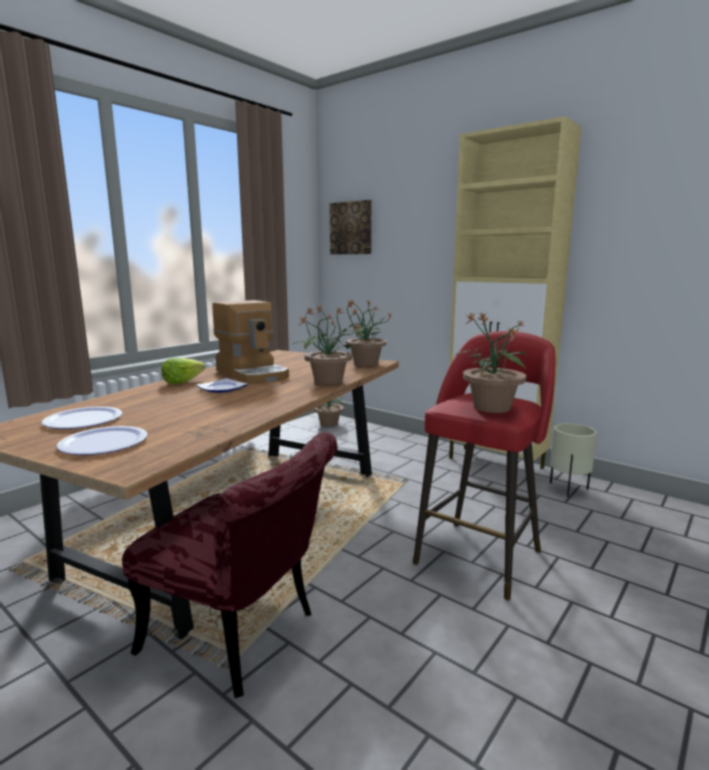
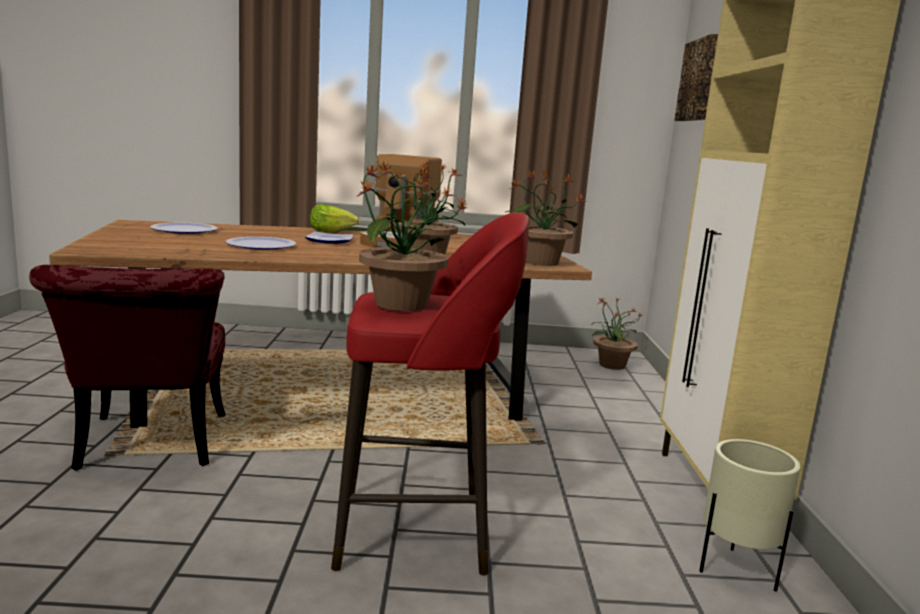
camera: 50 degrees right, 0 degrees up
plate [56,426,147,455] -> plate moved to [226,237,296,250]

